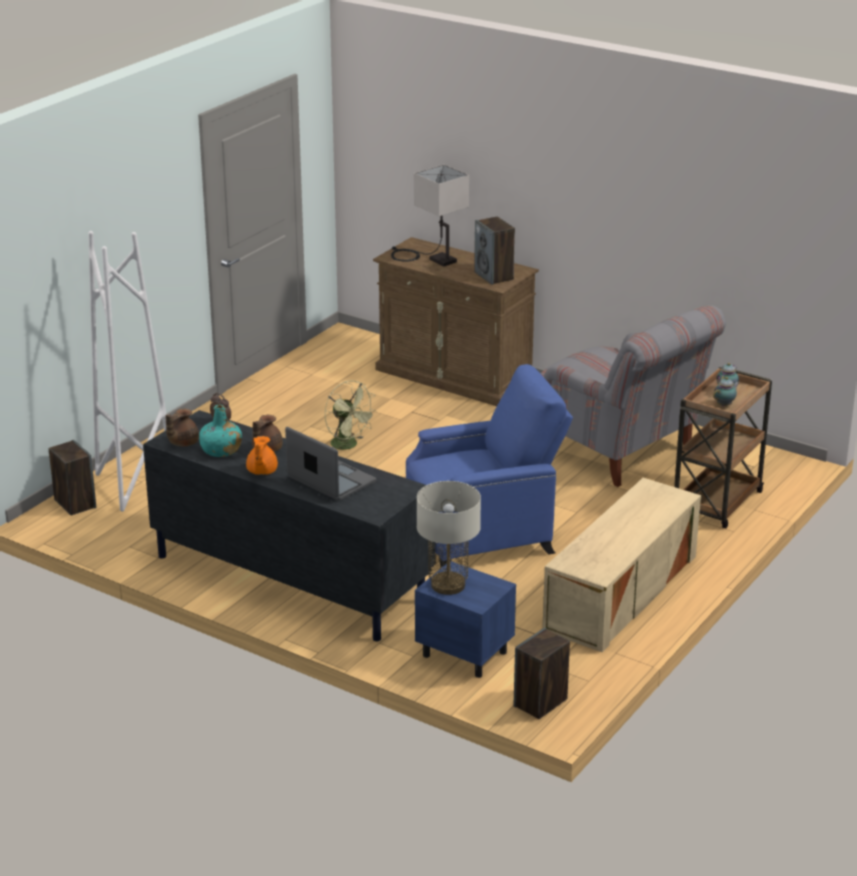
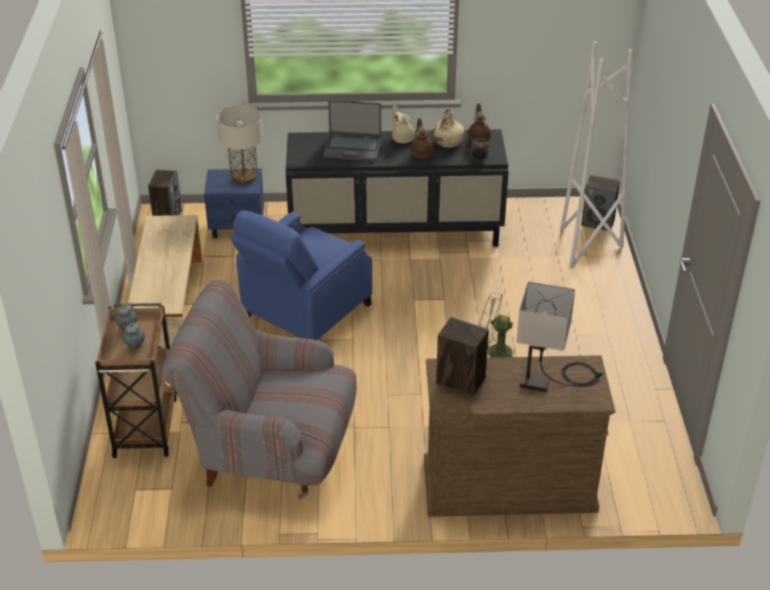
camera: 145 degrees right, 10 degrees up
turquoise bottle [199,405,242,457] -> beige bottle [432,108,464,148]
orange teapot [246,436,278,475] -> beige teapot [392,105,415,143]

